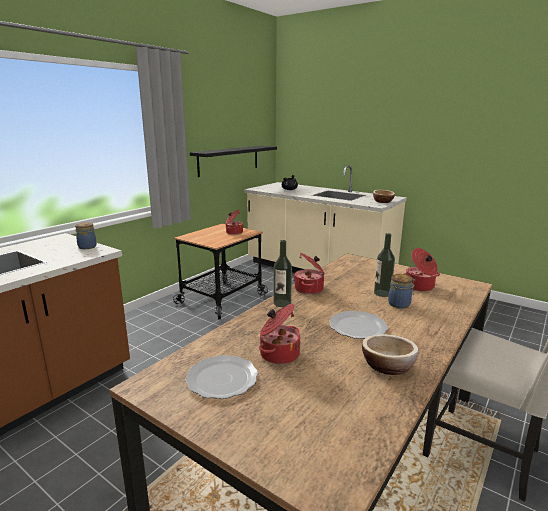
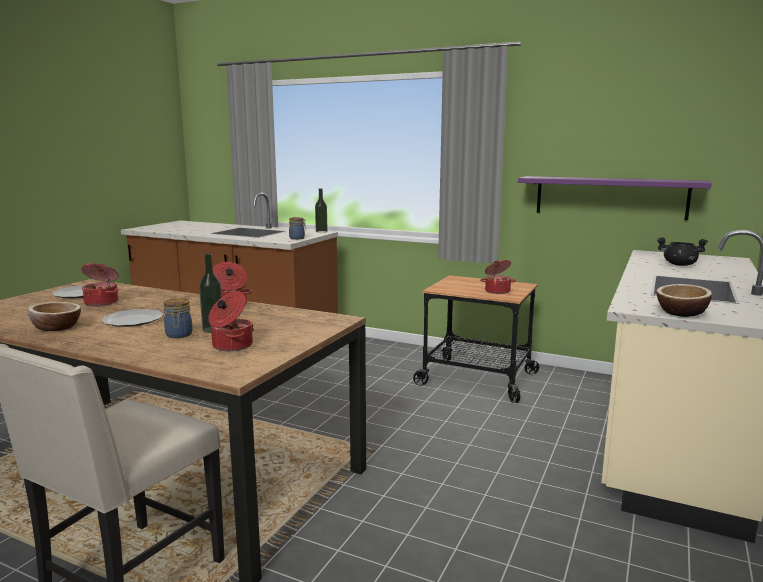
camera: 80 degrees right, 5 degrees down
black shelf [190,146,277,177] -> purple shelf [518,176,712,220]
bottle [273,240,292,307] -> bottle moved to [315,189,328,233]

